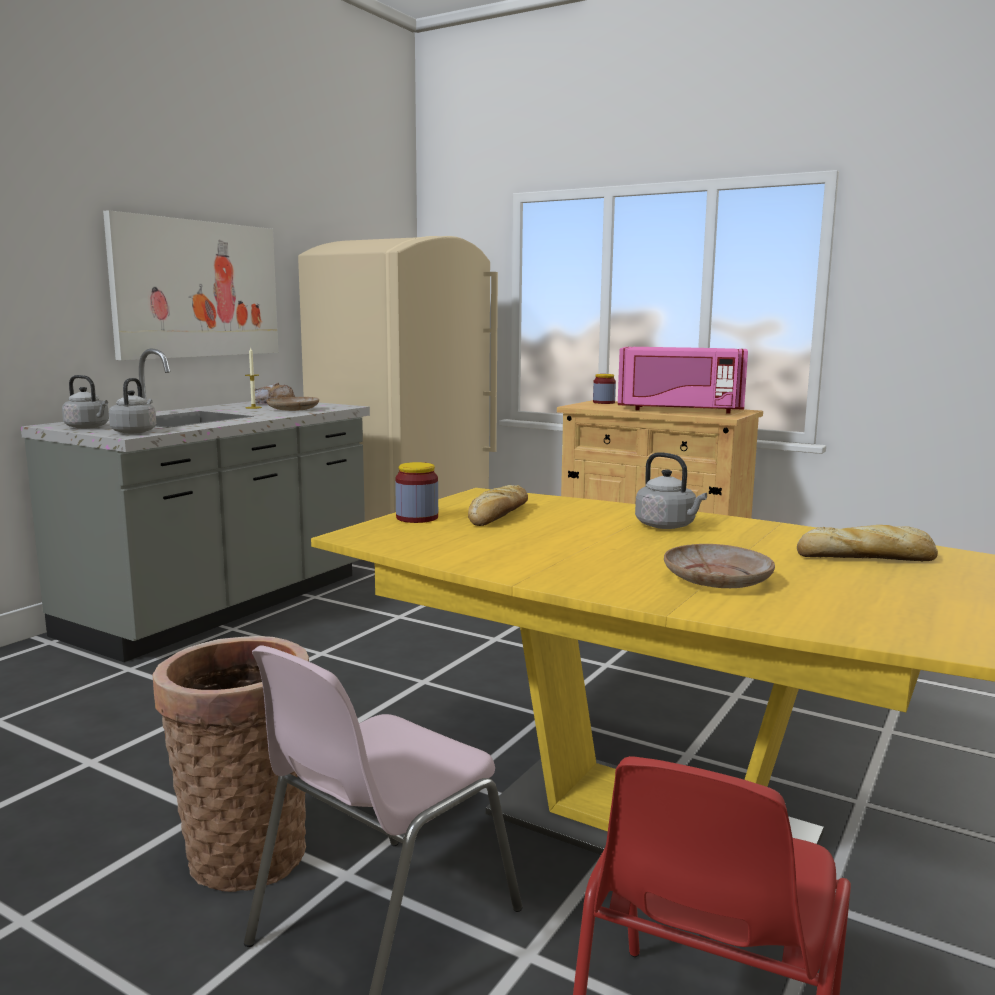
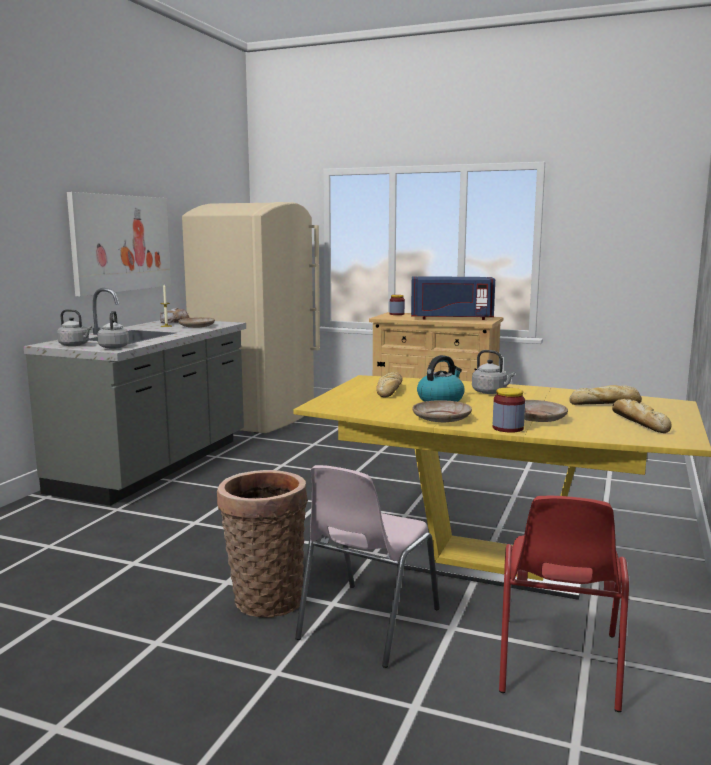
camera: 10 degrees left, 0 degrees up
jar [395,462,438,523] -> jar moved to [493,388,525,433]
pink microwave [618,347,748,414] -> blue microwave [411,276,495,320]
none -> beige plate [412,400,472,422]
none -> kettle [417,355,465,402]
none -> bread [612,399,672,433]

